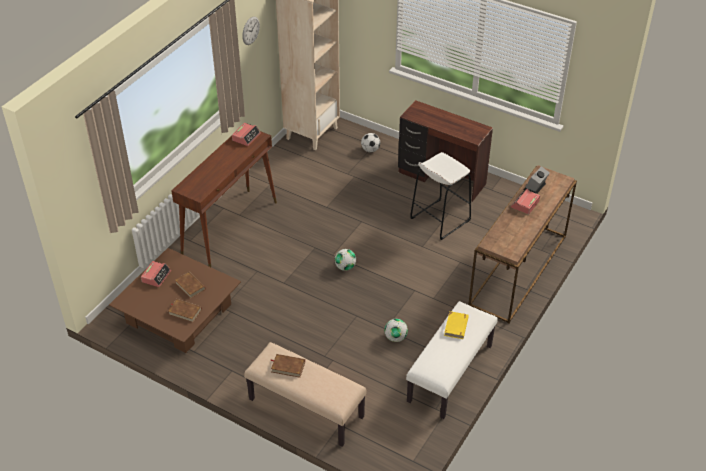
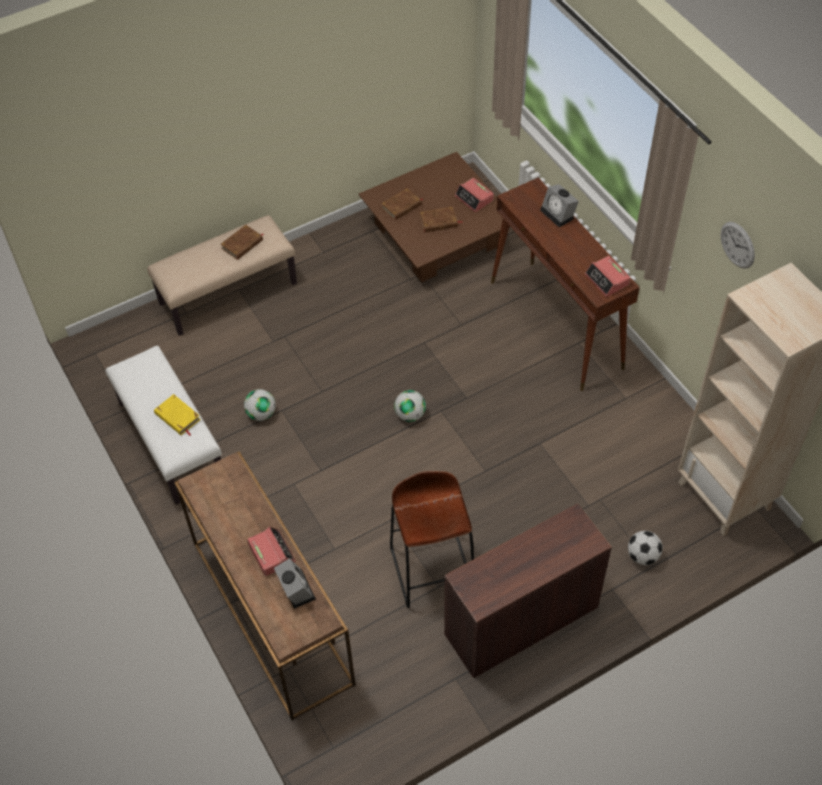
camera: 120 degrees right, 10 degrees up
white stool [410,152,471,240] -> brown stool [390,471,474,608]
none -> alarm clock [540,184,579,228]

